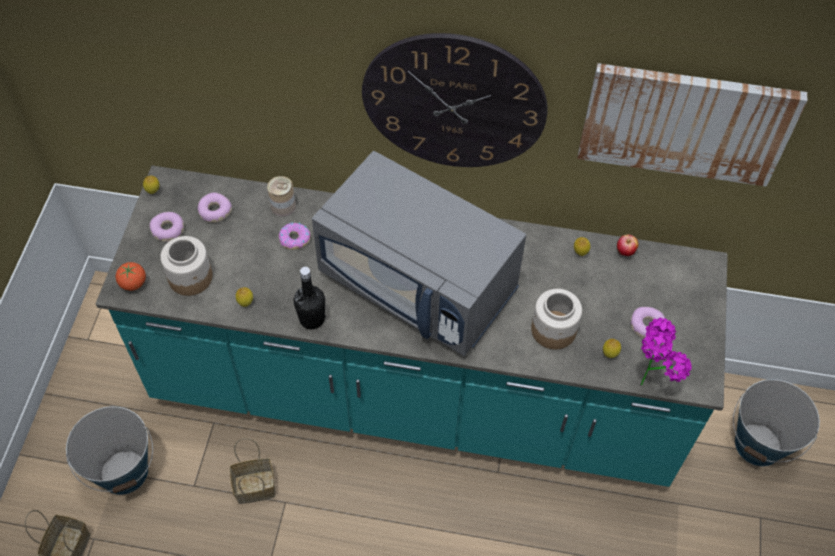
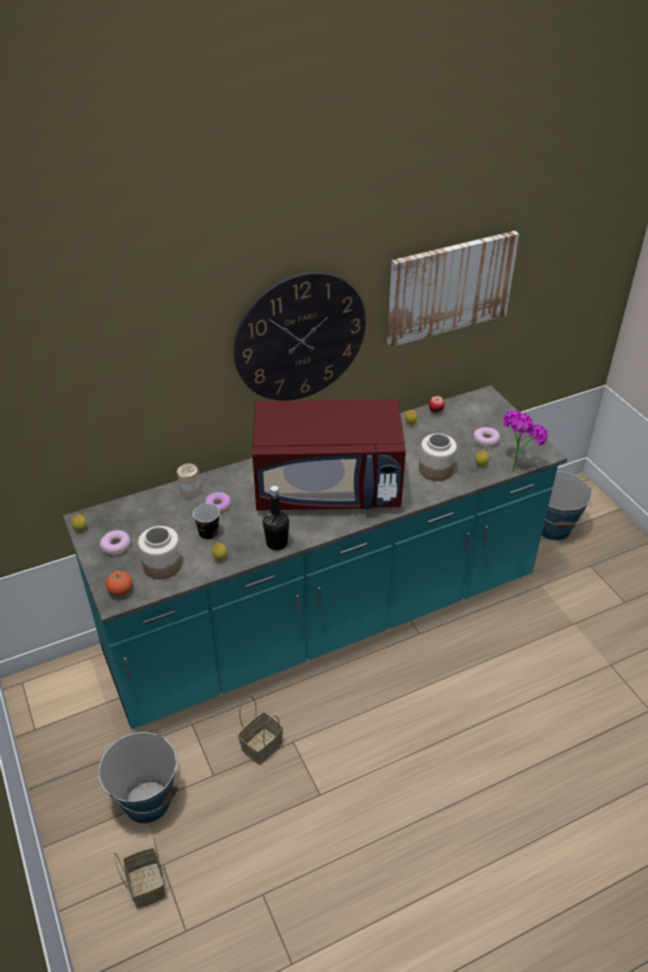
camera: 35 degrees left, 15 degrees down
donut [198,193,232,223] -> none
grey microwave [312,151,526,356] -> red microwave [252,399,406,511]
none -> cup [193,503,220,540]

